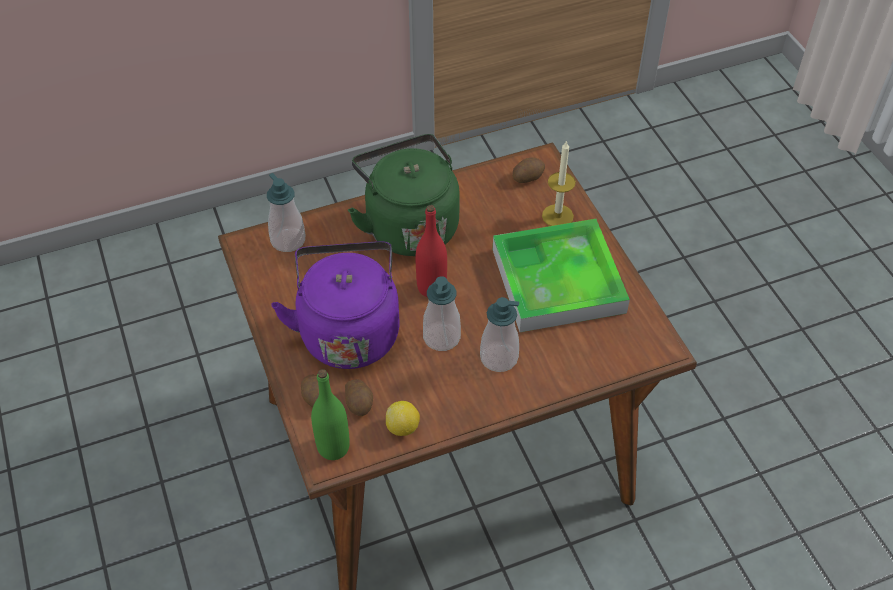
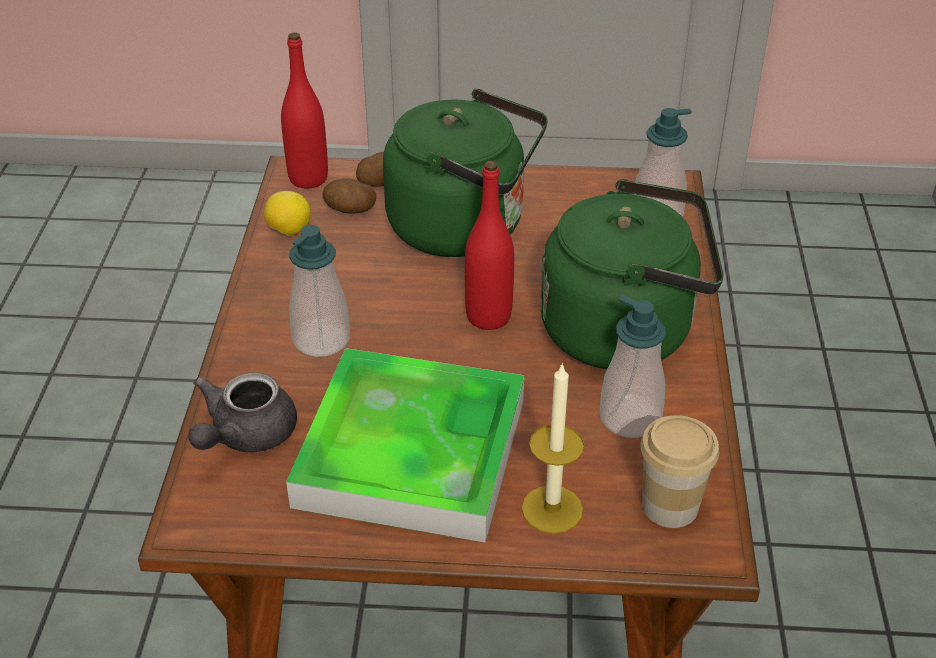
camera: 115 degrees right, 10 degrees down
purple kettle [271,241,400,369] -> green kettle [383,89,548,257]
green bottle [311,369,350,460] -> red bottle [281,32,328,189]
soap dispenser [423,276,461,351] -> soap dispenser moved to [600,295,666,438]
potato [513,157,545,183] -> cup [640,415,719,528]
none -> grey teapot [189,372,297,452]

